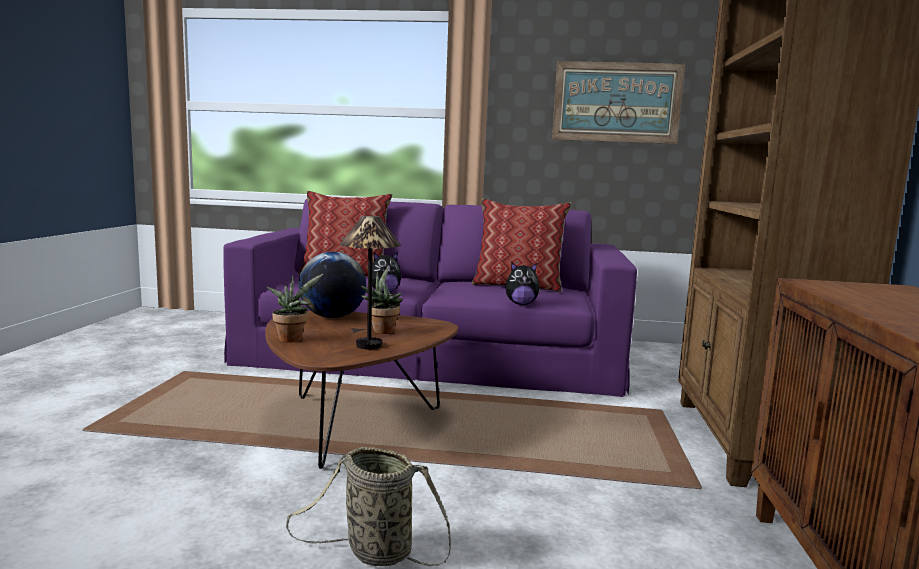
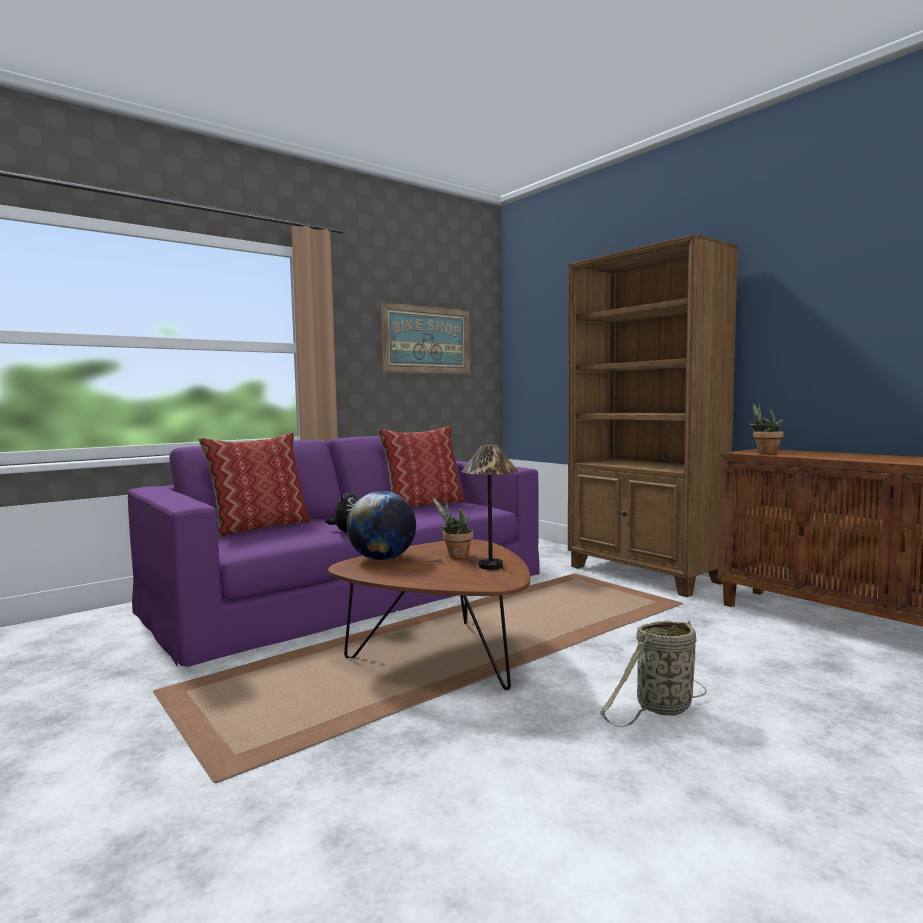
camera: 45 degrees left, 5 degrees down
potted plant [267,274,323,343] -> potted plant moved to [749,404,783,454]
plush toy [506,262,541,305] -> none

